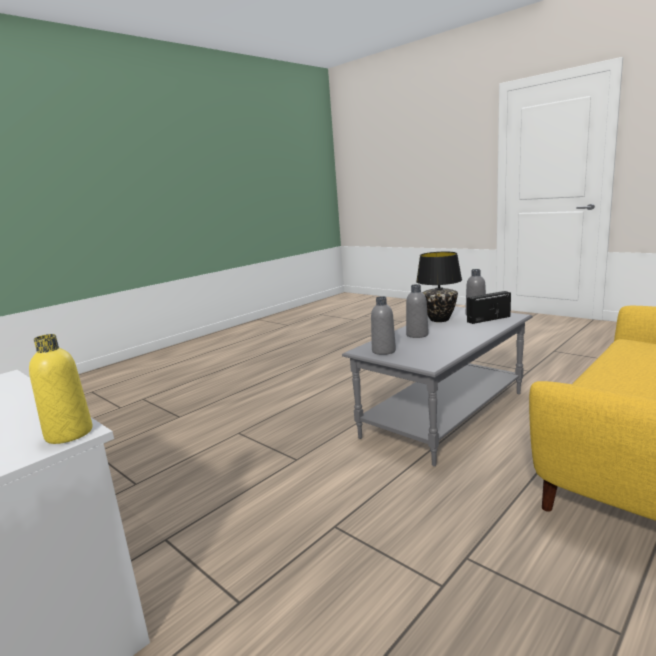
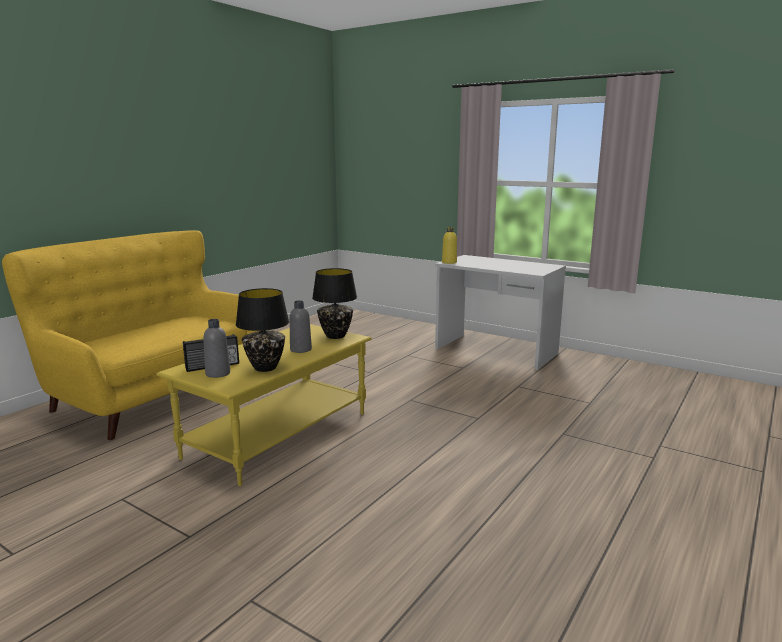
camera: 170 degrees right, 0 degrees up
grey coffee table [342,306,533,466] -> yellow coffee table [156,324,372,486]
grey bottle [371,296,396,355] -> black table lamp [312,268,357,339]

